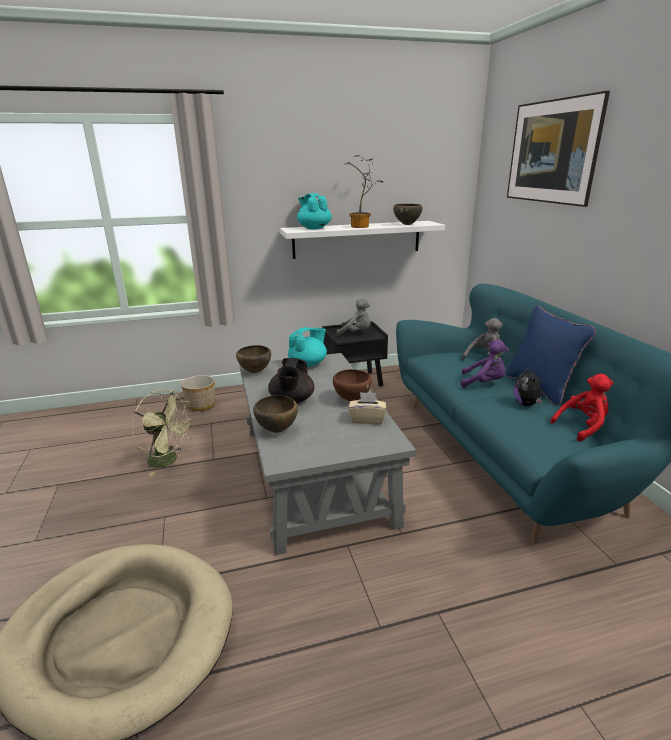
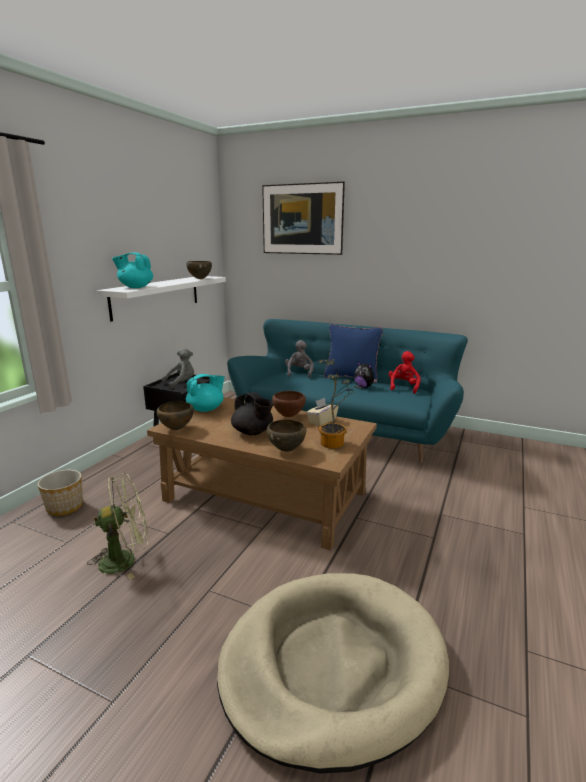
camera: 50 degrees left, 5 degrees down
grey coffee table [240,353,416,555] -> brown coffee table [147,397,377,550]
turquoise teapot [288,327,327,367] -> turquoise teapot turned 60 degrees clockwise [186,374,225,412]
potted plant [345,155,383,228] -> potted plant moved to [318,359,363,449]
purple plush toy [461,340,509,388] -> none

